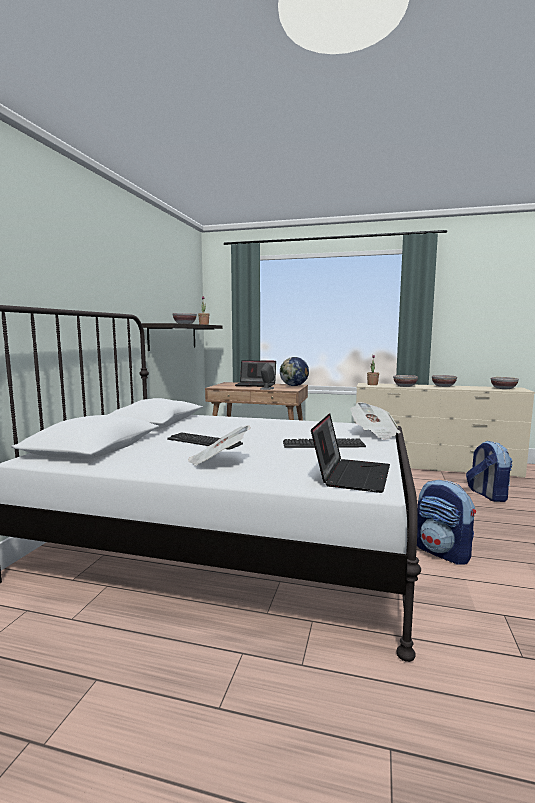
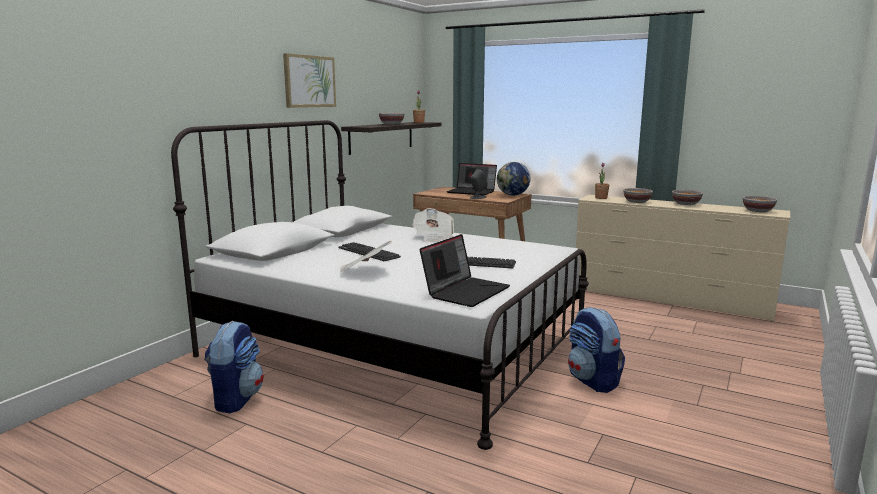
camera: 15 degrees right, 5 degrees up
newspaper [350,402,400,440] -> newspaper moved to [412,208,454,243]
backpack [466,441,513,502] -> backpack moved to [204,321,264,413]
none -> picture [283,53,336,108]

